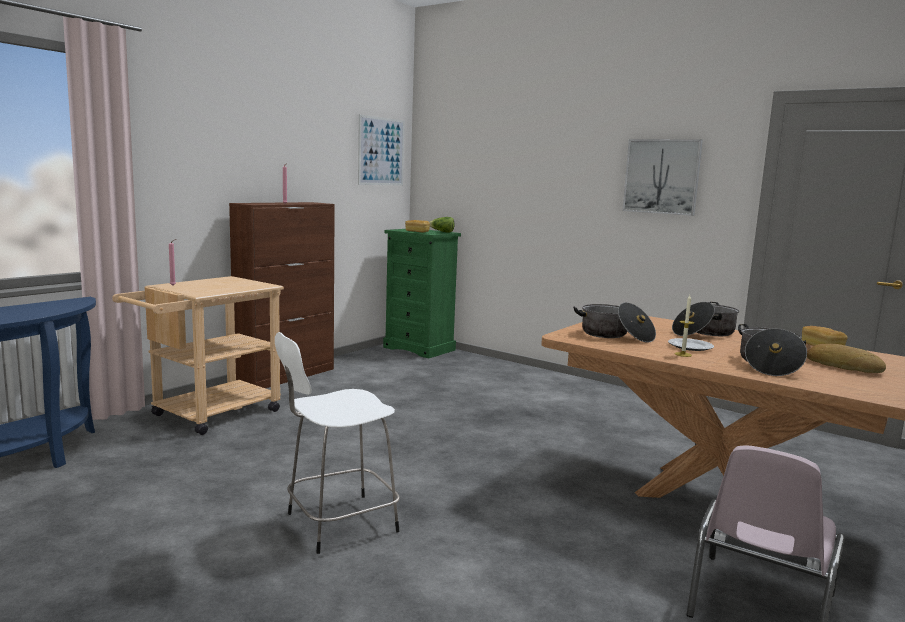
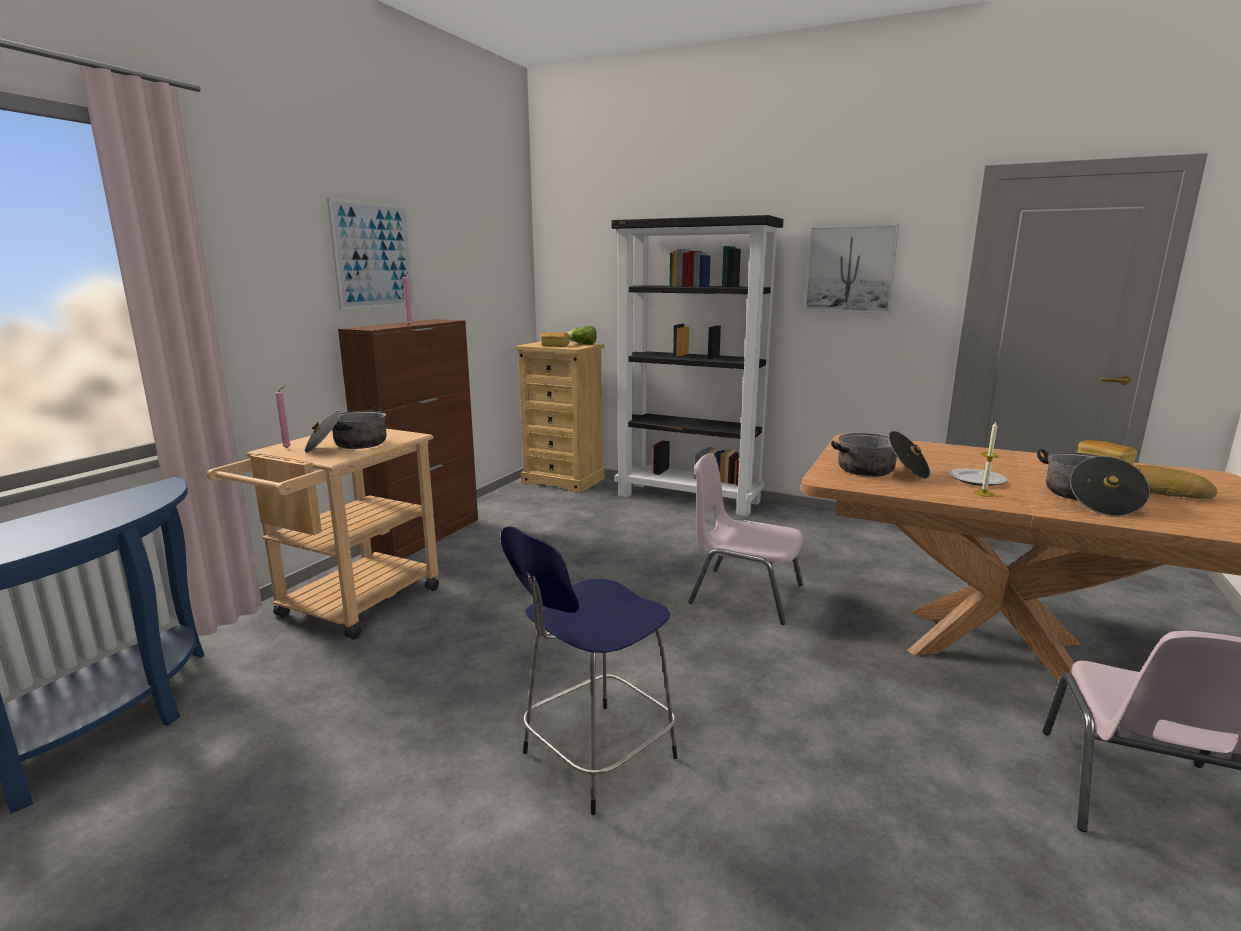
camera: 10 degrees left, 5 degrees up
white stool [275,332,400,554] -> blue stool [500,526,678,815]
picture [358,115,405,186] -> picture moved to [327,197,415,311]
green dresser [383,229,461,358] -> beige dresser [514,341,605,493]
cooking pot [672,302,739,336] -> cooking pot moved to [304,407,386,453]
none -> black bookcase [611,215,784,516]
none -> pink chair [688,453,803,625]

